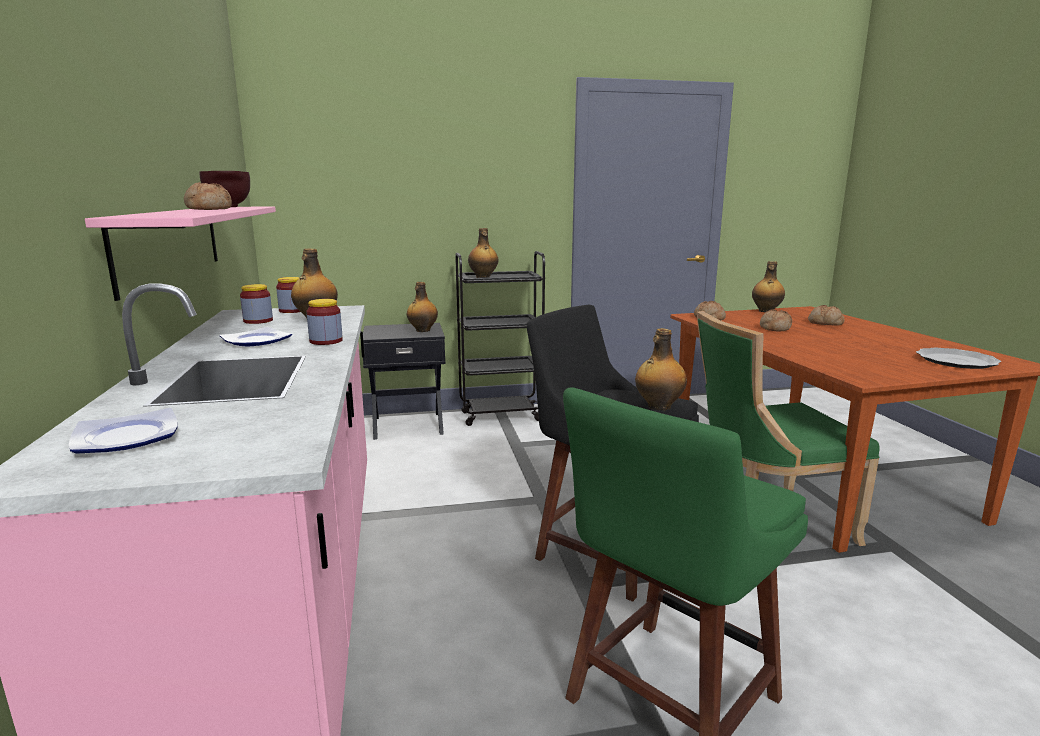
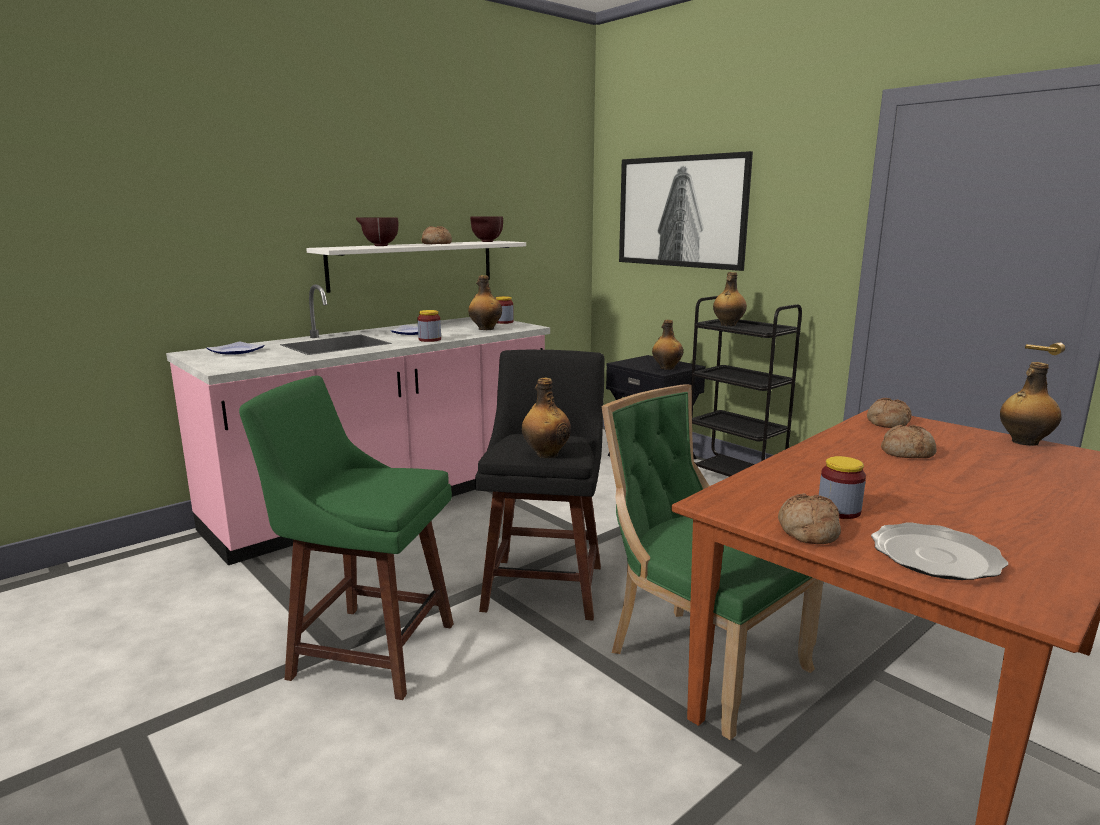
camera: 60 degrees right, 0 degrees up
pink shelf [85,207,276,301] -> white shelf [306,241,526,293]
jar [240,284,273,324] -> jar moved to [819,456,866,519]
bread [808,305,844,326] -> bread moved to [778,493,841,544]
none -> brown bowl [356,217,398,246]
none -> picture [619,151,753,271]

